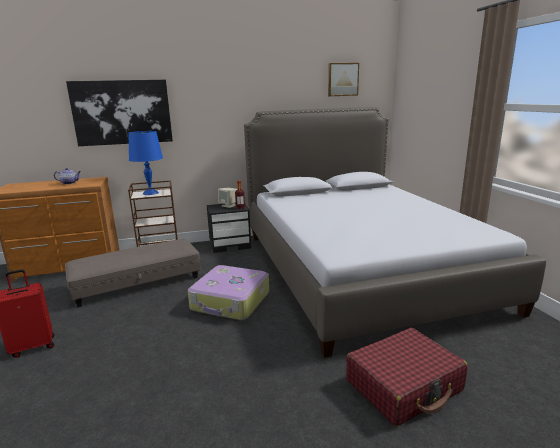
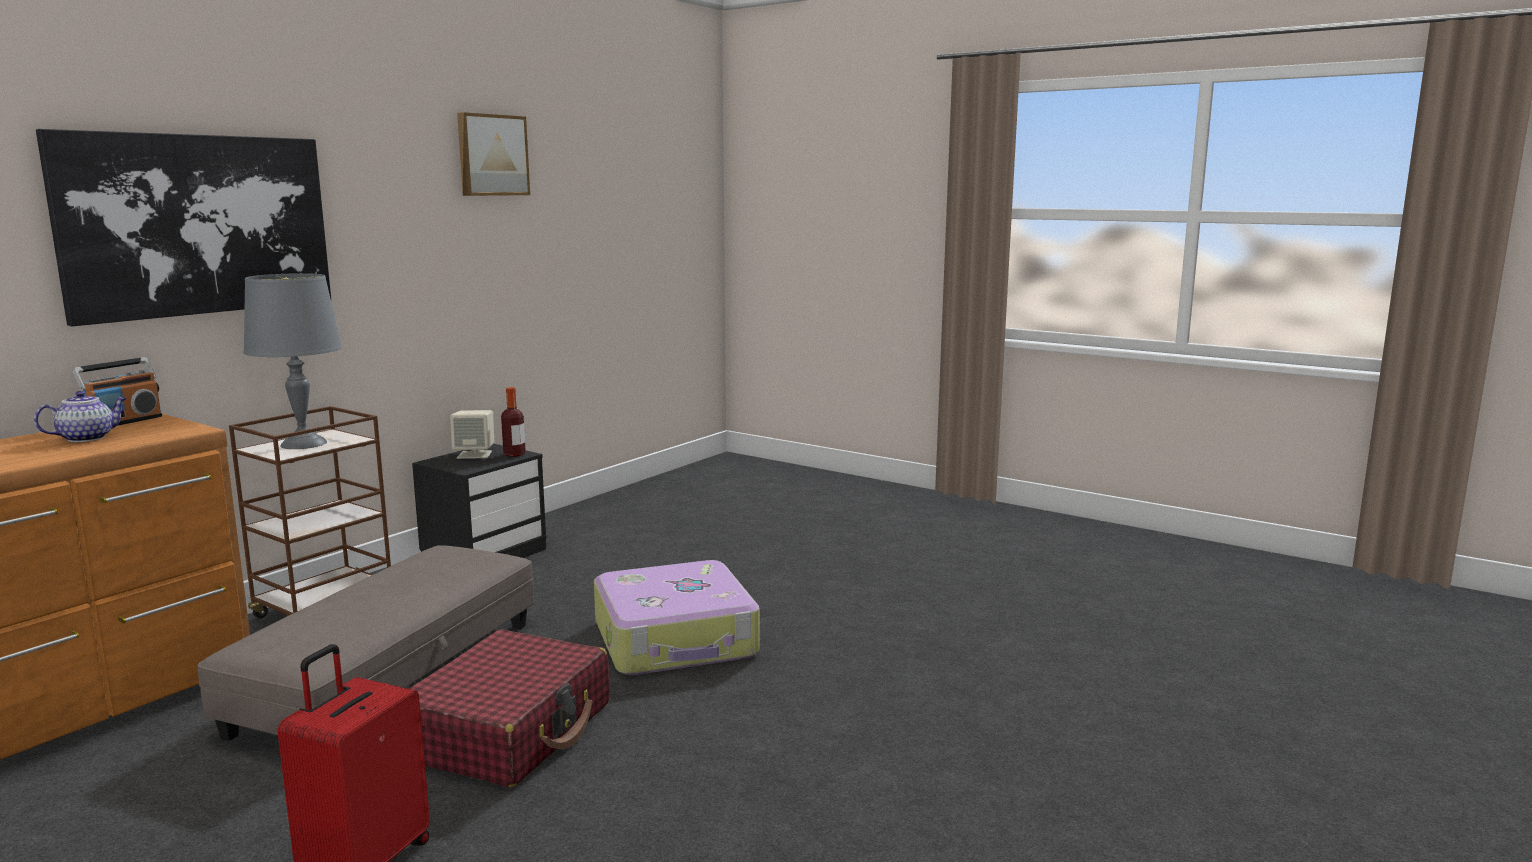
camera: 40 degrees left, 5 degrees down
blue table lamp [128,131,163,195] -> grey table lamp [243,273,342,449]
bed [244,107,546,358] -> none
picture [328,63,359,96] -> picture moved to [457,112,530,196]
red suitcase [346,328,468,426] -> red suitcase moved to [409,630,609,788]
none -> radio [72,357,162,426]

